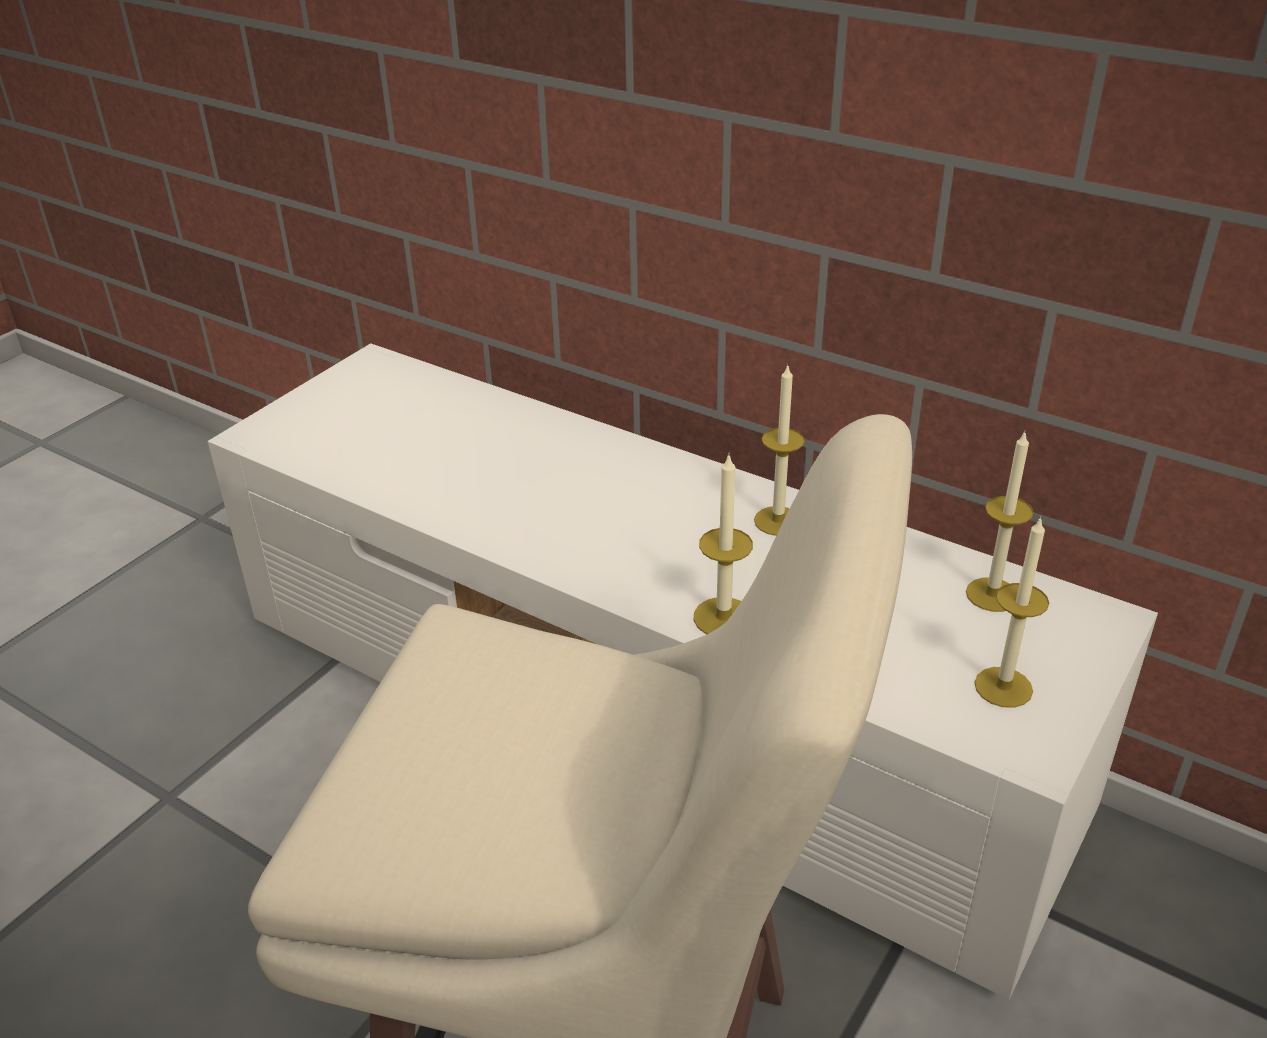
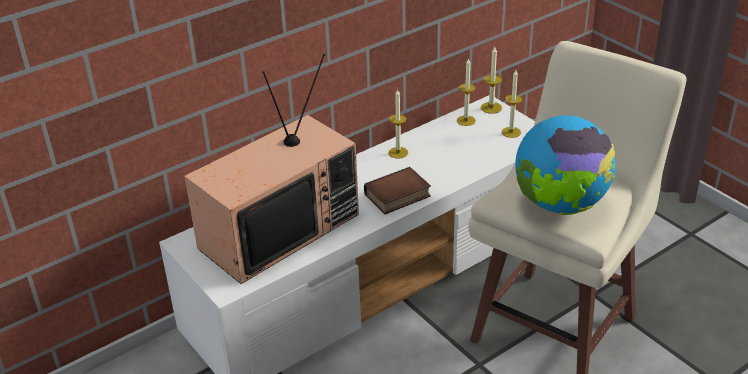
camera: 70 degrees left, 0 degrees up
candle [694,454,753,634] -> candle moved to [481,47,502,114]
none -> television [184,54,359,284]
none -> book [364,167,431,214]
none -> globe [515,115,615,215]

